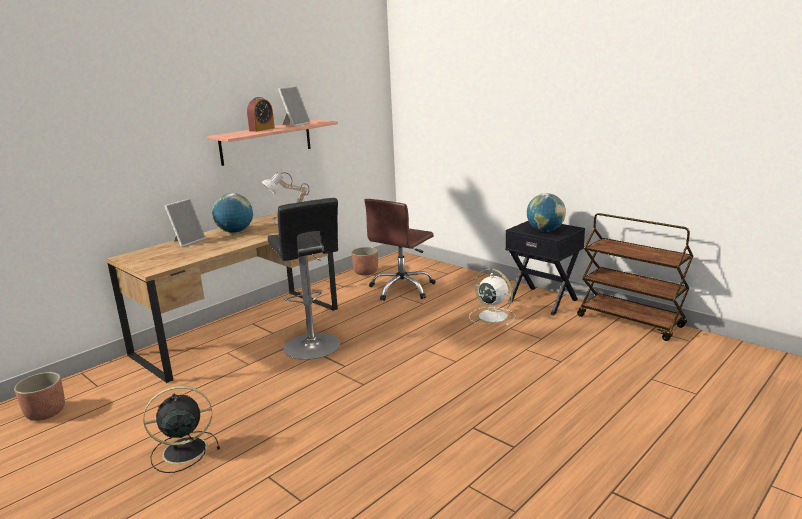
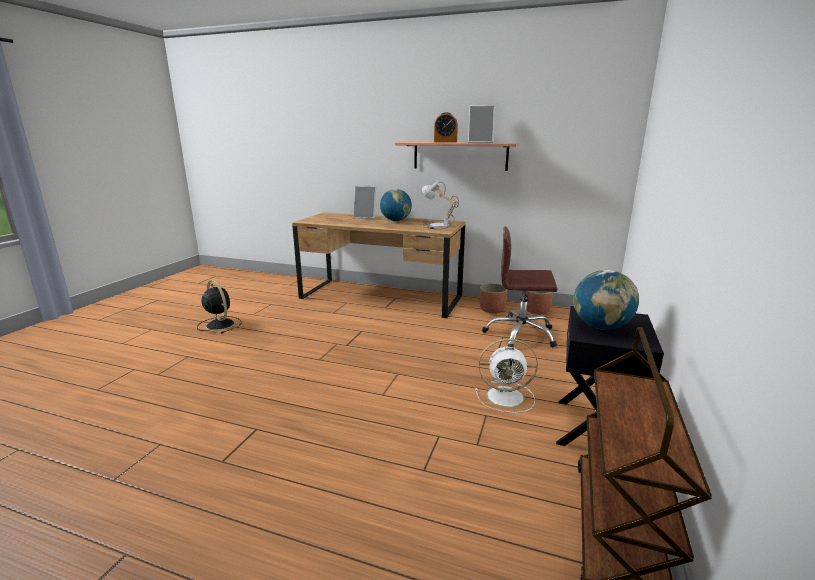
camera: 65 degrees right, 0 degrees up
planter [14,372,65,421] -> planter moved to [480,284,508,313]
black stool [267,198,340,360] -> none
white fan [469,268,516,326] -> white fan turned 75 degrees clockwise [475,338,538,413]

